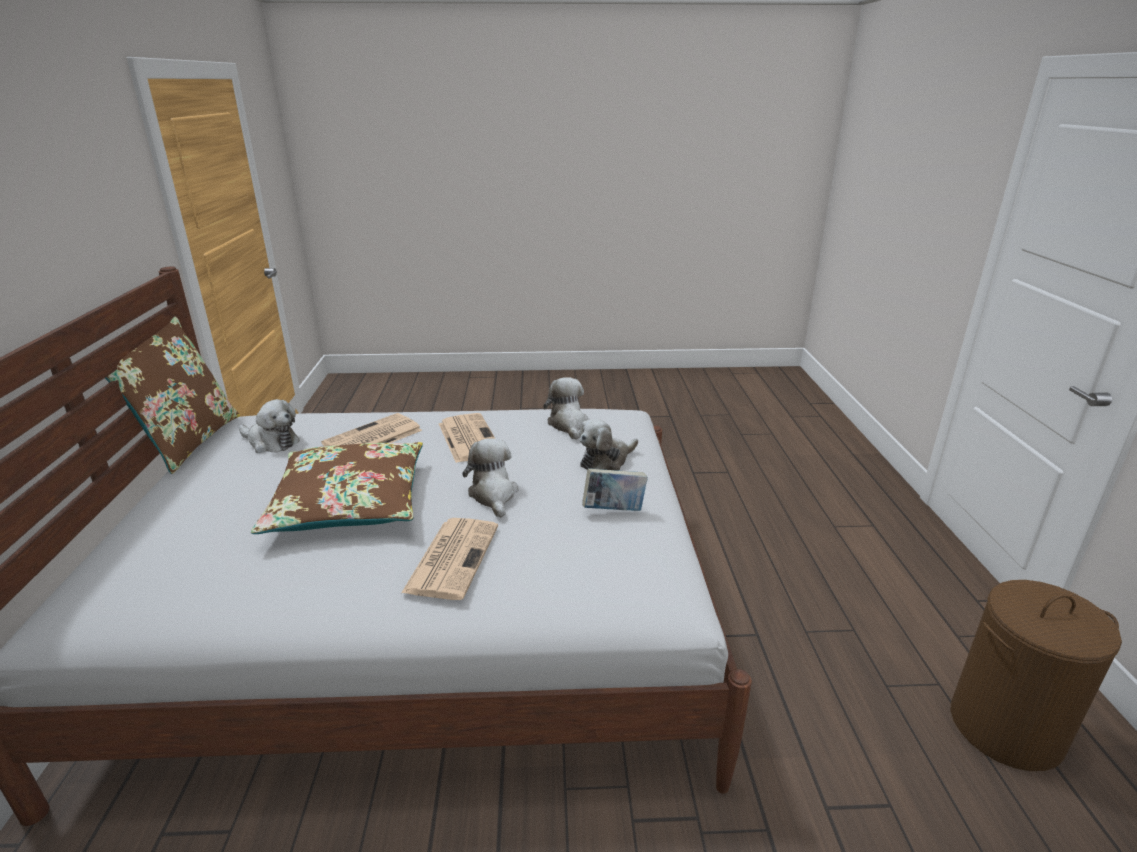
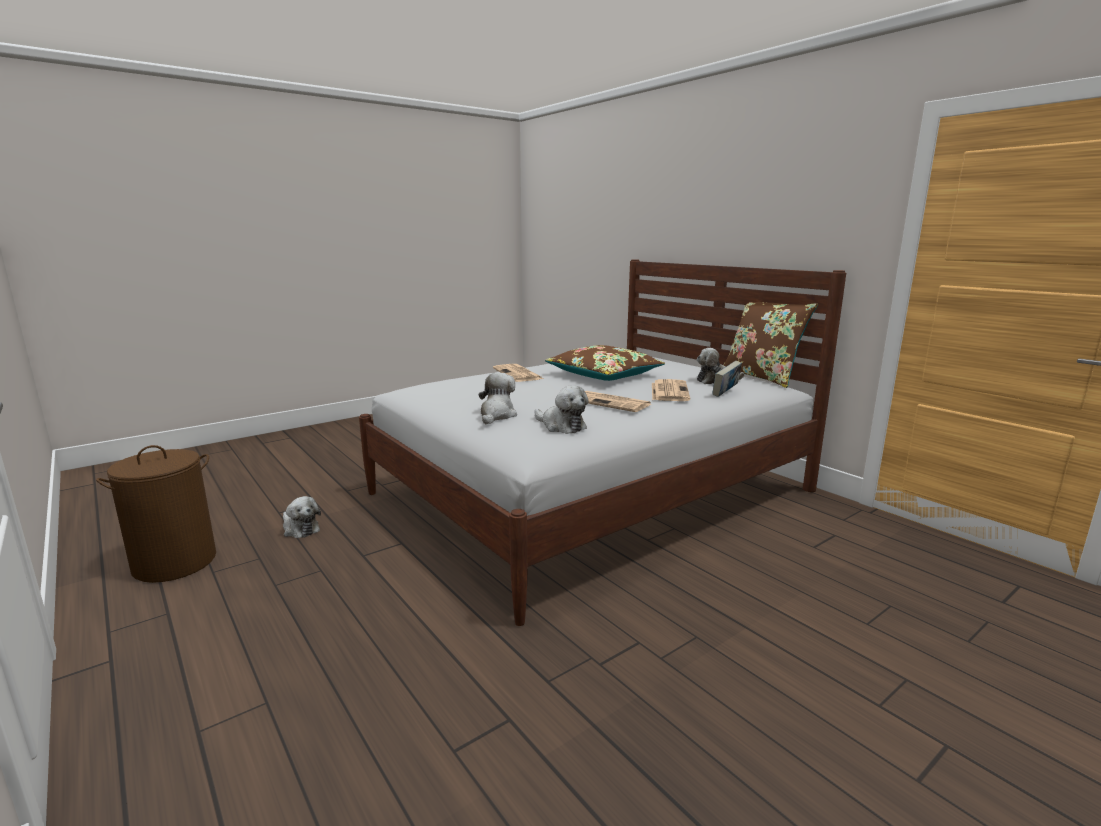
camera: 145 degrees right, 10 degrees down
plush toy [462,438,519,518] -> plush toy moved to [283,496,321,538]
book [582,468,648,511] -> book moved to [712,361,742,397]

